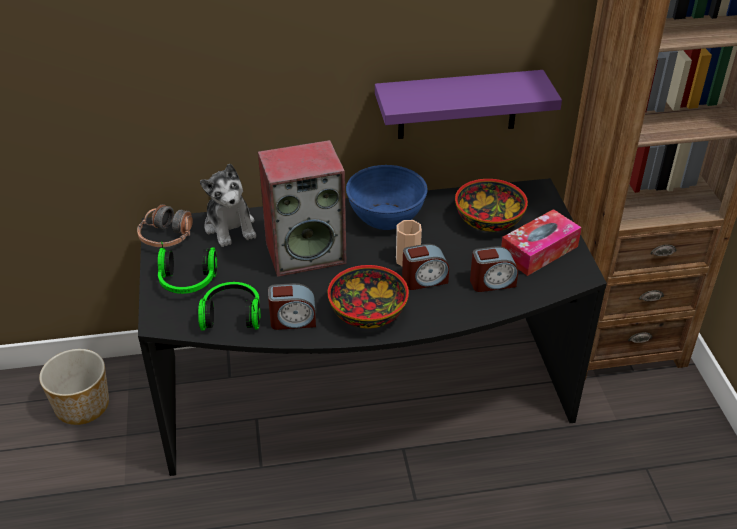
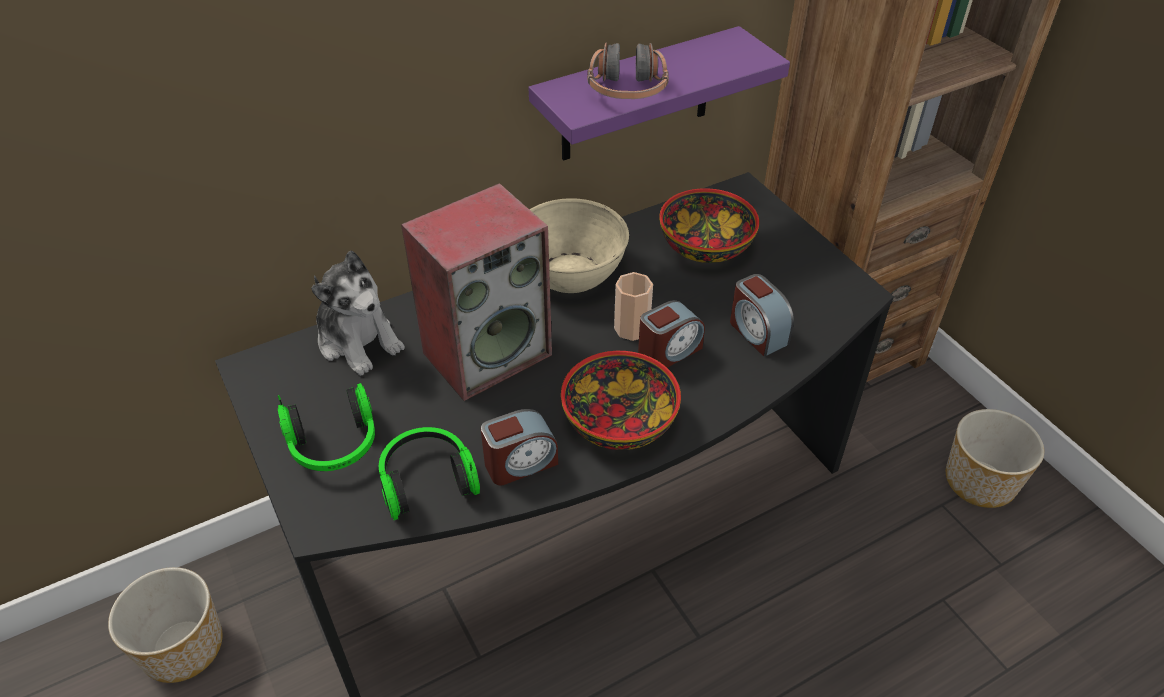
camera: 20 degrees left, 5 degrees up
headphones [137,204,193,247] -> headphones moved to [587,42,669,99]
blue bowl [346,165,428,230] -> beige bowl [530,198,629,293]
alarm clock [470,246,518,292] -> alarm clock turned 90 degrees clockwise [730,274,794,357]
tissue box [501,209,582,276] -> none
none -> planter [946,409,1044,508]

